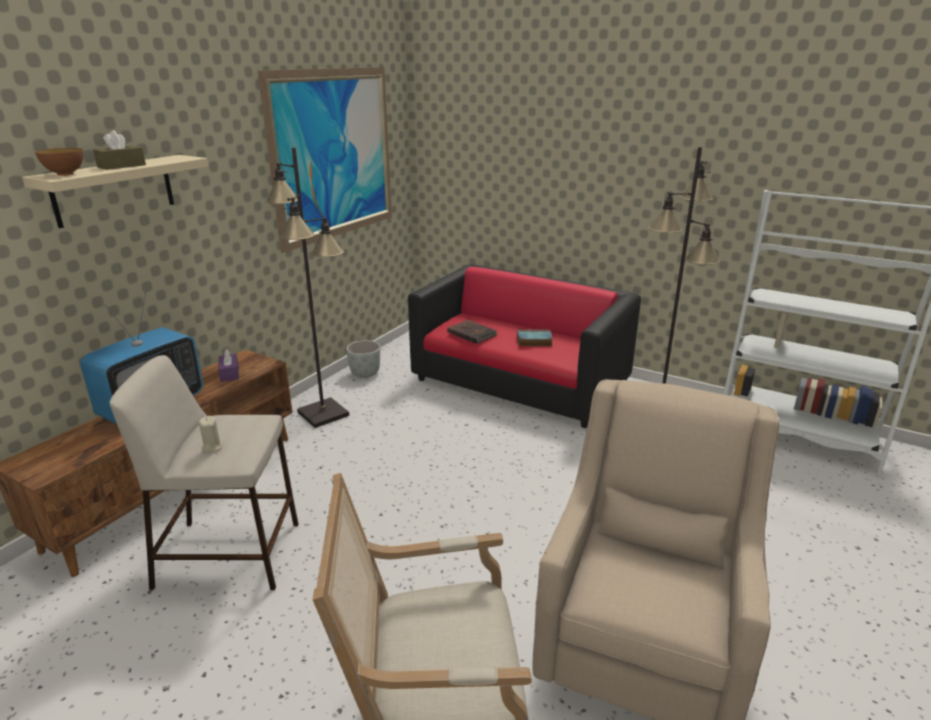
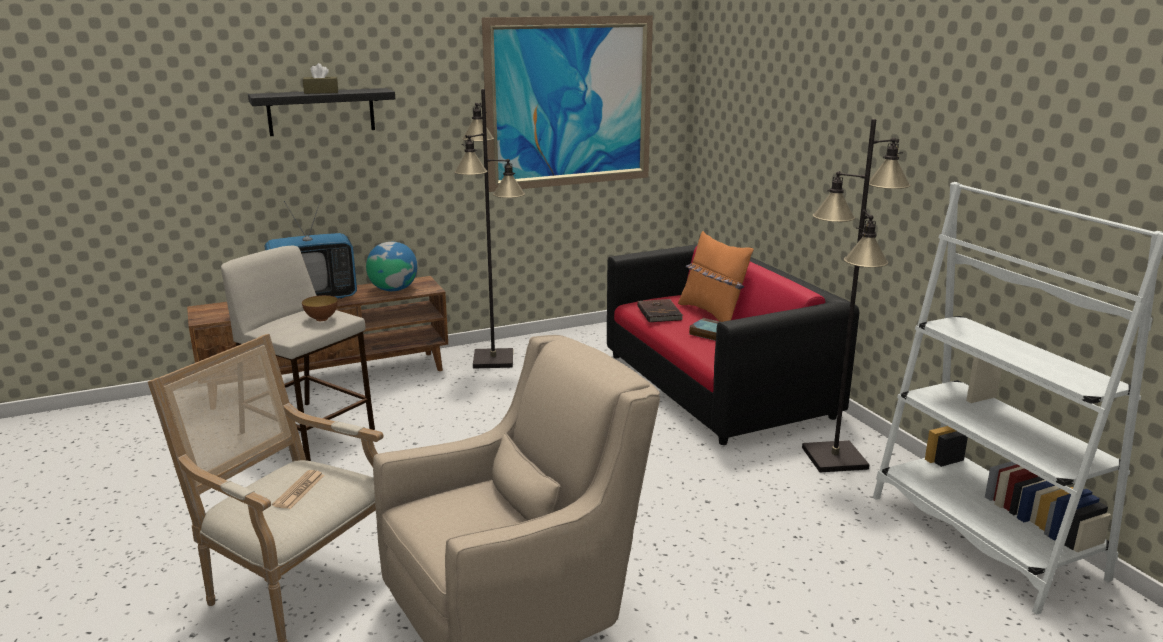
camera: 35 degrees right, 5 degrees down
beige shelf [22,155,208,228] -> black shelf [248,88,395,136]
bowl [35,148,83,176] -> bowl moved to [302,295,338,321]
beige candle [199,416,223,453] -> none
purple tissue box [218,349,239,382] -> globe [366,242,417,291]
grey planter [346,340,380,378] -> none
none -> newspaper [272,470,325,509]
none -> orange pillow [678,231,753,322]

